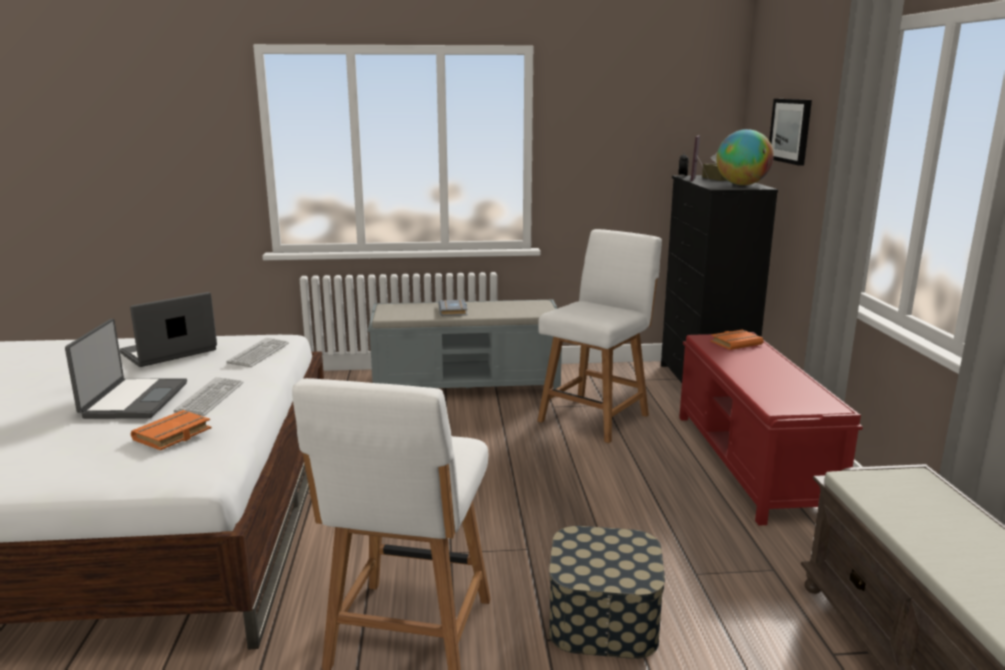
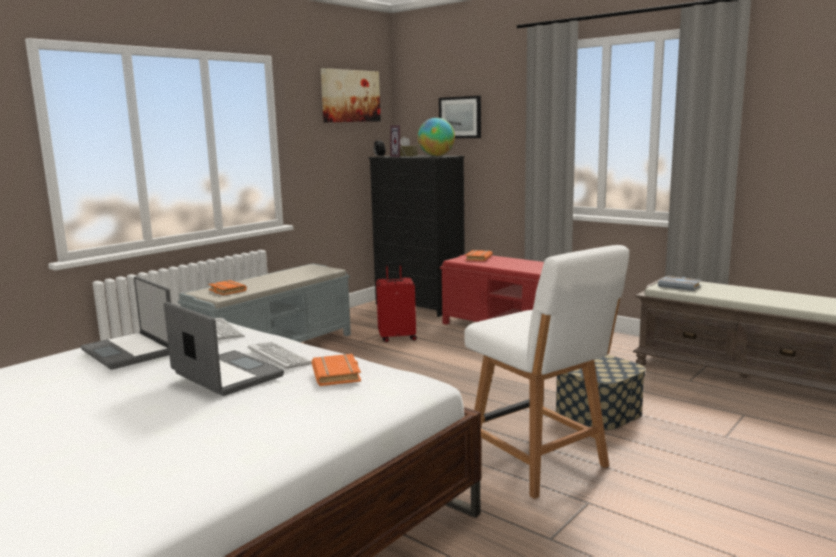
camera: 45 degrees left, 5 degrees down
laptop [120,292,217,367] -> laptop turned 45 degrees counterclockwise [81,276,171,370]
grey book [438,300,468,316] -> grey book moved to [658,276,702,291]
white chair [537,229,662,443] -> red suitcase [376,262,417,342]
none -> orange book [208,280,247,295]
none -> picture [321,68,381,123]

